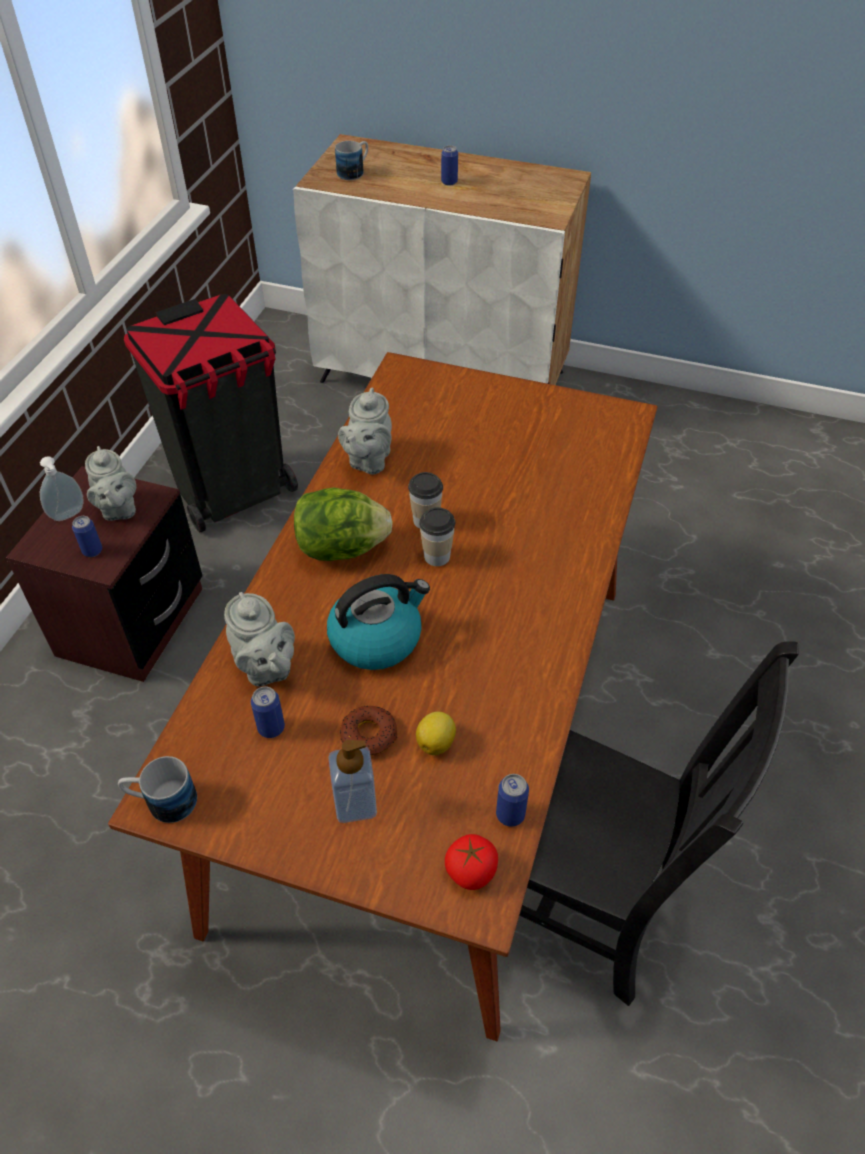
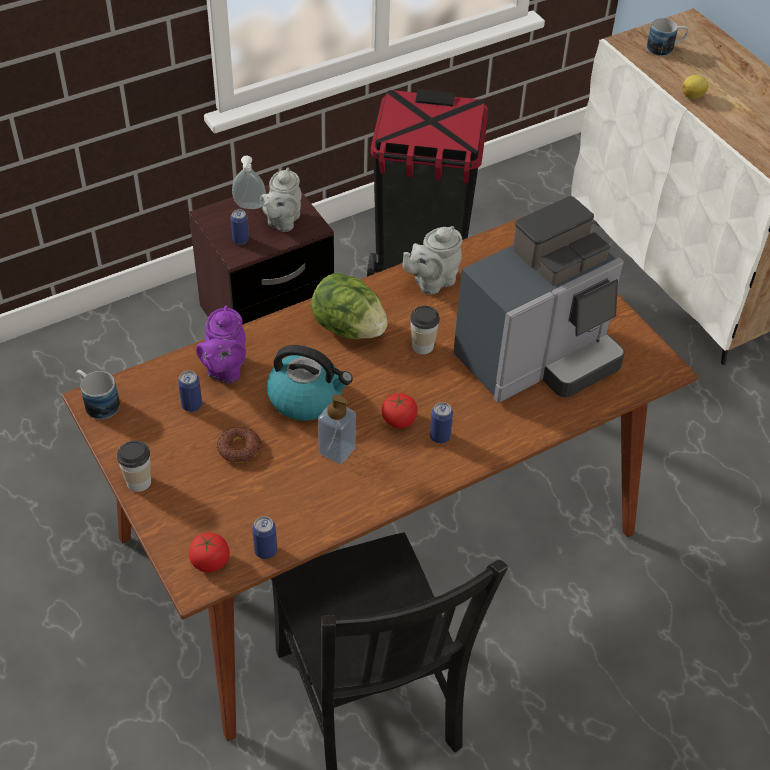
camera: 40 degrees right, 0 degrees up
grey teapot [224,592,295,687] -> purple teapot [196,306,246,384]
soap dispenser [328,740,377,823] -> soap dispenser moved to [318,394,356,464]
lemon [416,712,456,755] -> lemon moved to [682,75,708,99]
cup [419,507,455,566] -> cup moved to [117,440,151,492]
can [441,145,458,186] -> can moved to [430,402,453,444]
none -> tomato [381,393,417,429]
none -> coffee machine [453,196,625,403]

